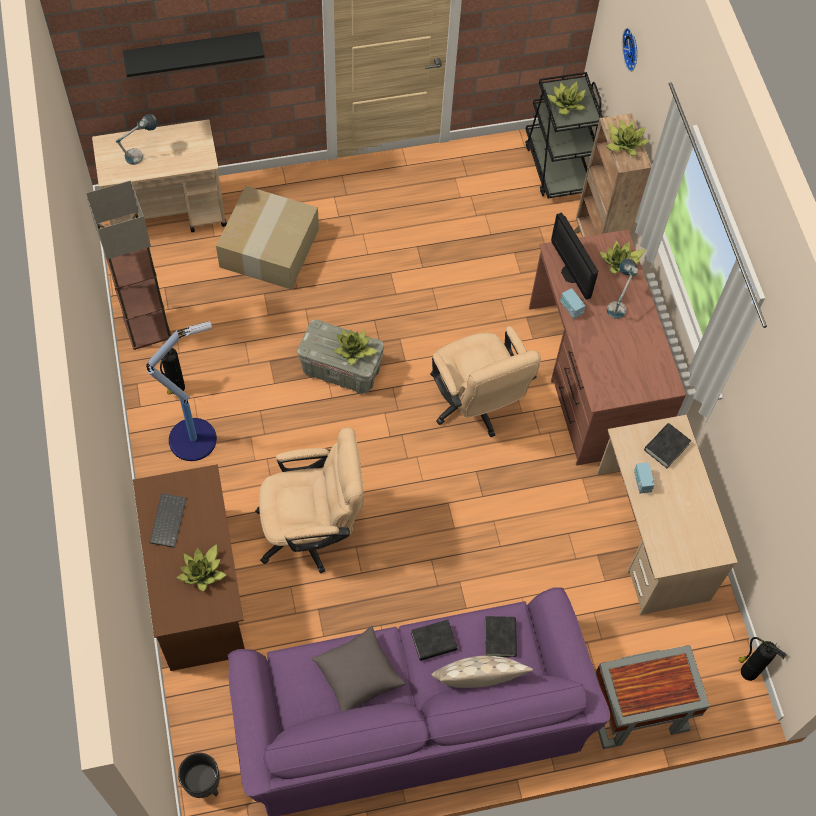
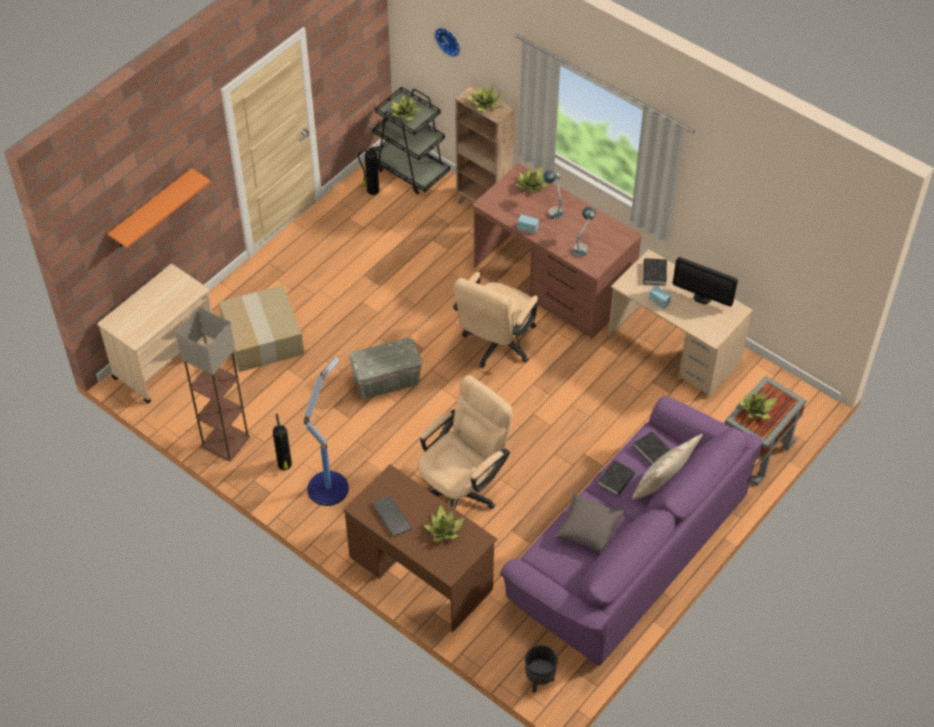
camera: 35 degrees left, 10 degrees down
table lamp [116,114,157,165] -> table lamp moved to [573,207,596,257]
black shelf [123,32,265,77] -> orange shelf [108,168,210,248]
potted plant [334,329,378,365] -> potted plant moved to [738,391,778,419]
beige office chair [430,326,541,438] -> beige office chair turned 90 degrees clockwise [453,272,538,368]
monitor [551,212,598,300] -> monitor moved to [673,257,738,307]
fire extinguisher [739,637,787,681] -> fire extinguisher moved to [358,145,382,195]

